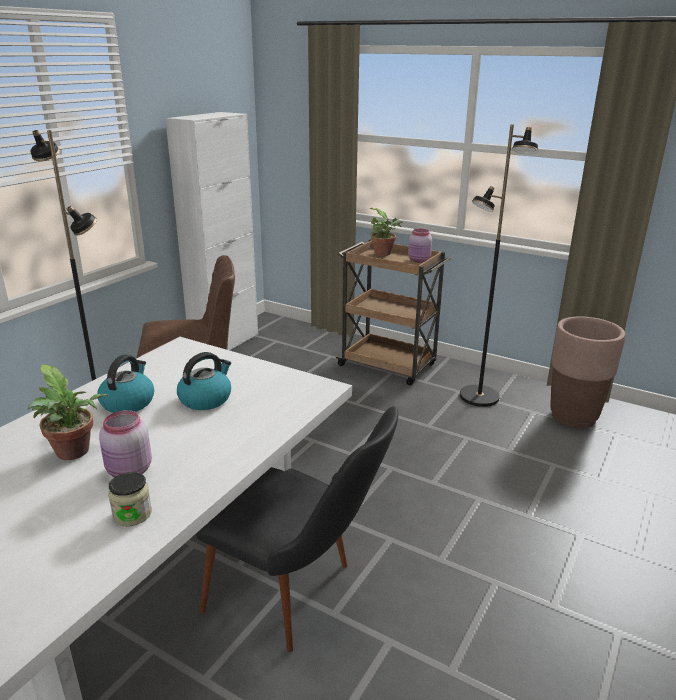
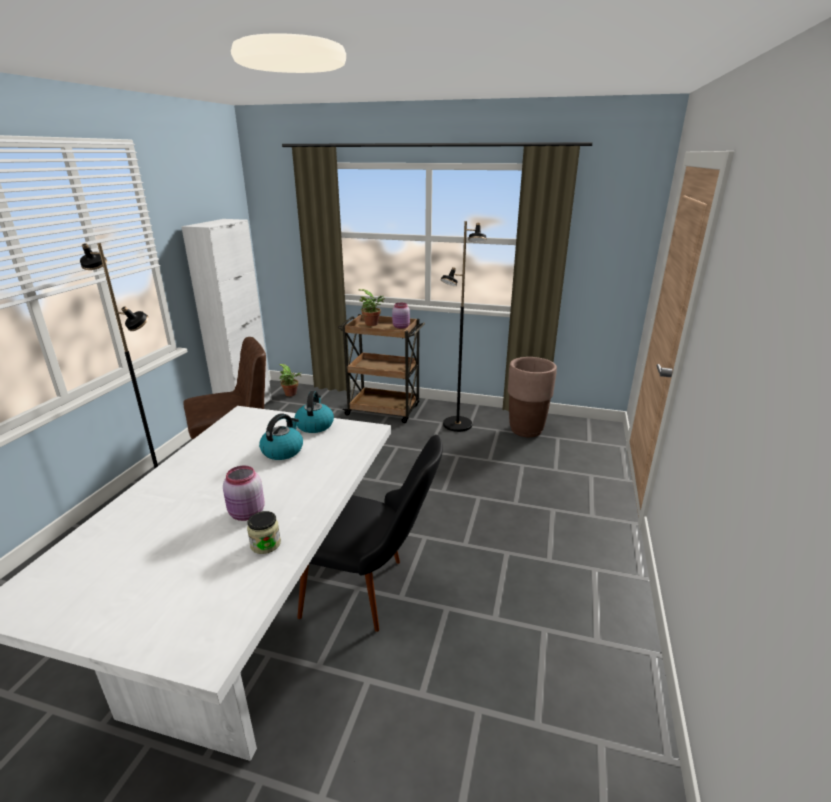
camera: 15 degrees left, 0 degrees up
potted plant [28,364,108,460] -> potted plant moved to [279,364,300,396]
kettle [97,354,154,413] -> kettle moved to [294,391,334,433]

